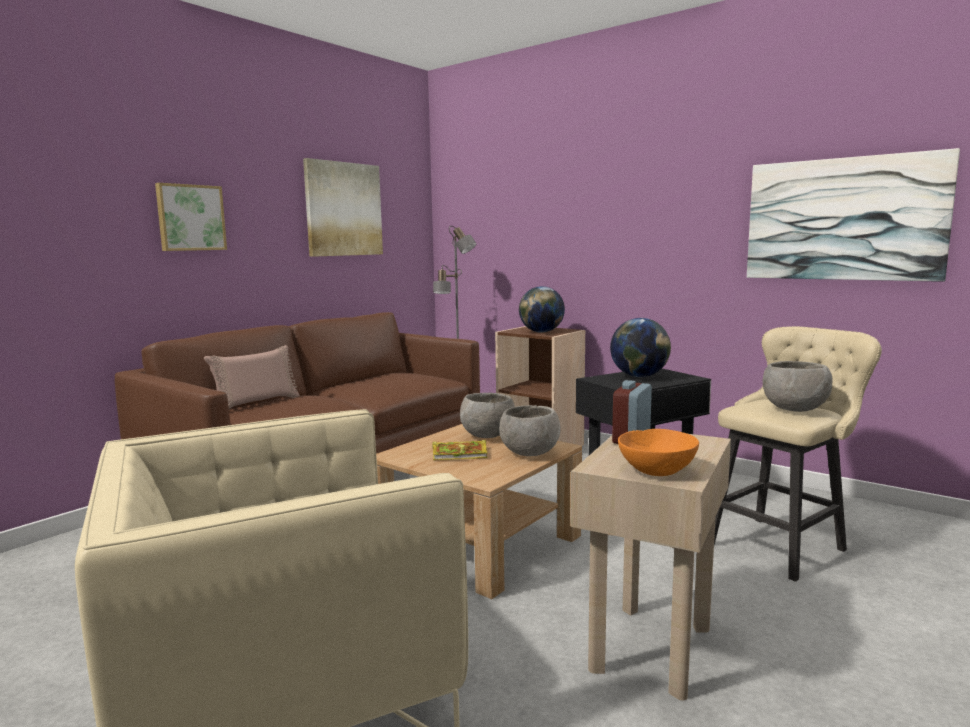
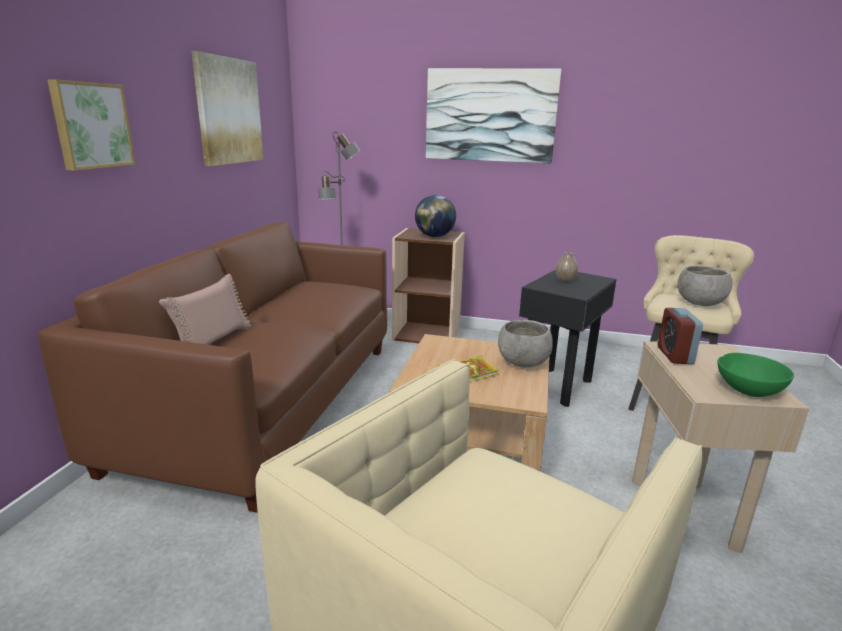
camera: 25 degrees left, 10 degrees up
grey bowl [460,393,515,438] -> none
globe [610,318,671,377] -> vase [555,252,578,282]
orange bowl [618,429,699,476] -> green bowl [718,353,794,397]
picture [747,148,960,282] -> picture moved to [426,68,562,163]

